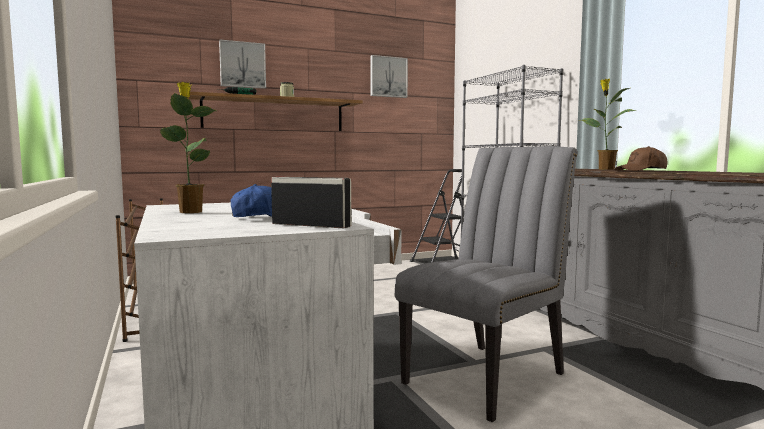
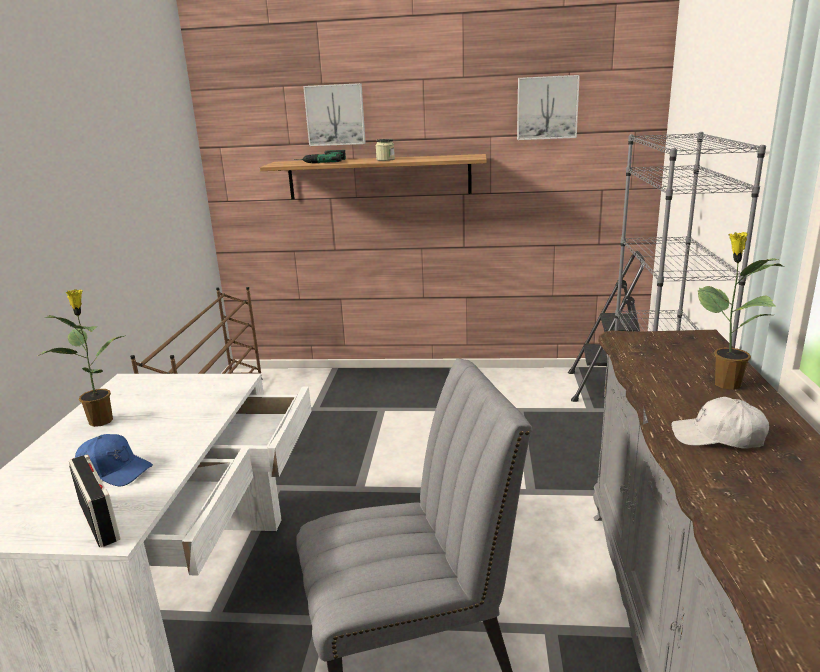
camera: 30 degrees right, 15 degrees up
brown cap [615,146,668,171] -> white cap [671,397,769,449]

